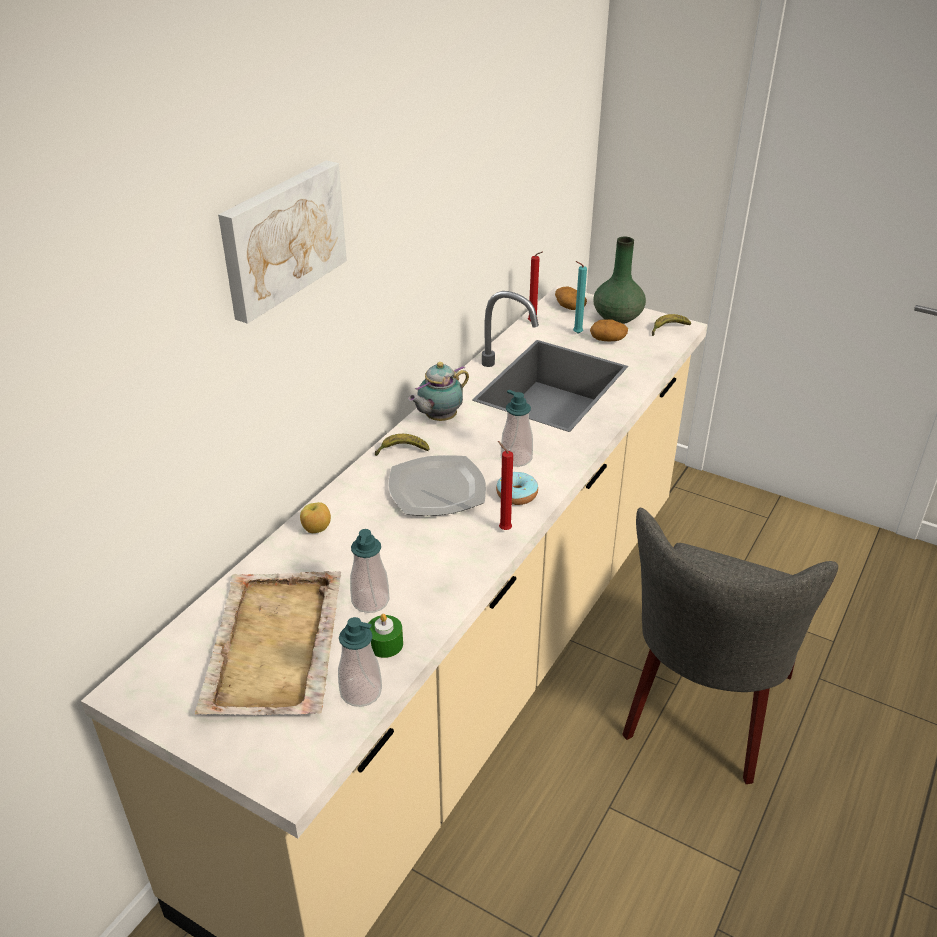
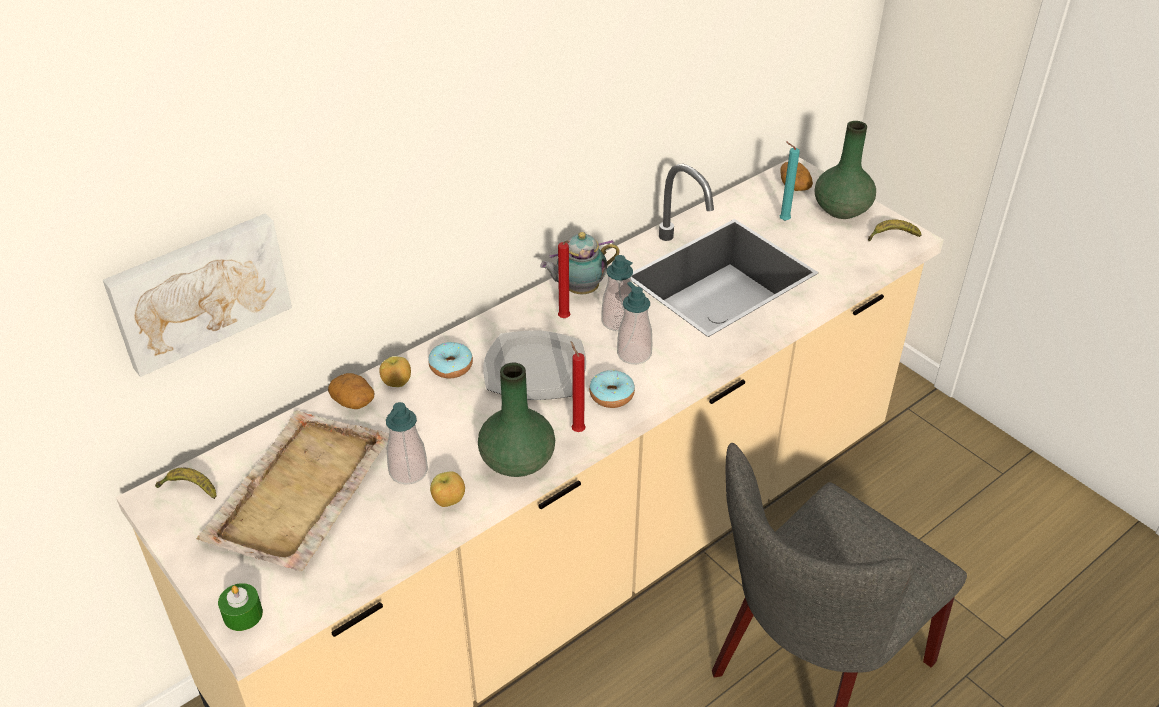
camera: 20 degrees right, 5 degrees up
picture [218,160,347,324] -> picture moved to [103,213,292,377]
soap dispenser [338,617,382,707] -> soap dispenser moved to [601,255,633,331]
green candle [368,614,403,658] -> green candle moved to [218,583,263,631]
banana [375,434,430,456] -> banana moved to [155,468,216,499]
red candle [528,252,543,321] -> red candle moved to [558,241,570,318]
potato [590,319,628,341] -> potato moved to [328,373,375,409]
none -> donut [428,342,473,378]
none -> apple [430,471,465,507]
none -> green vase [478,363,555,477]

